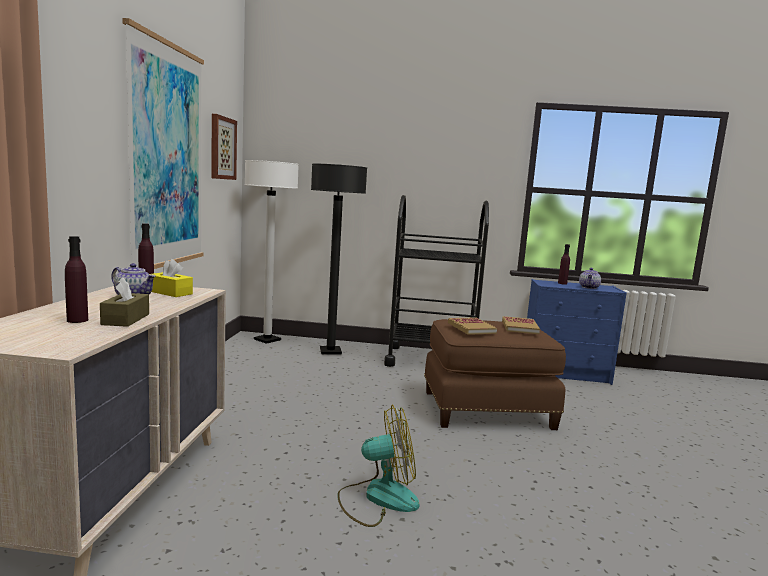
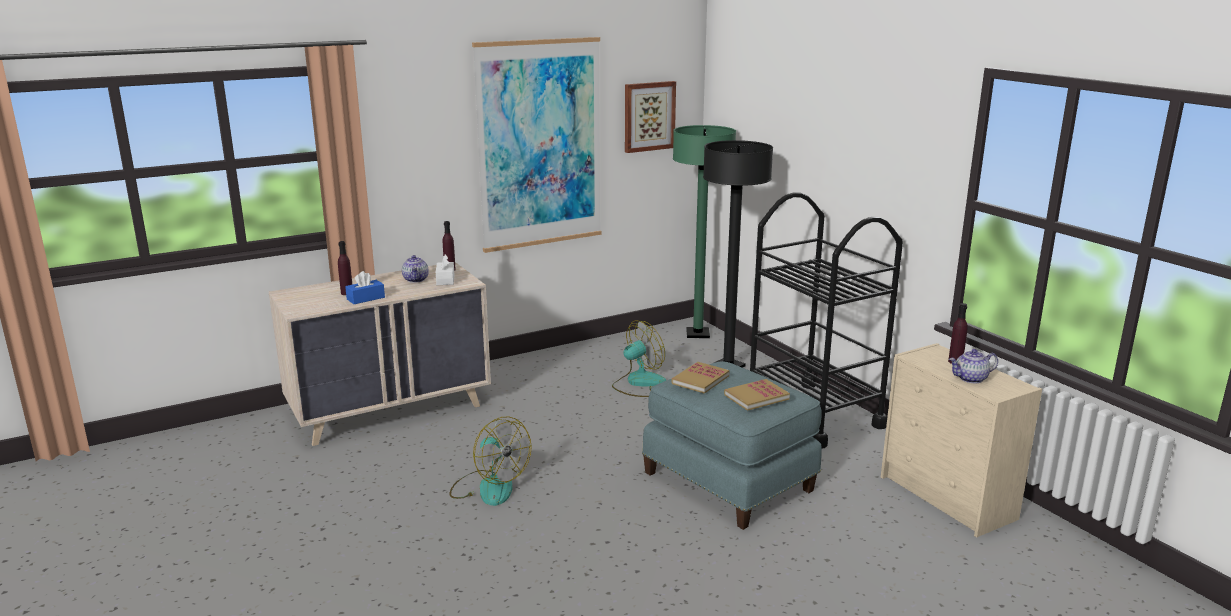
camera: 55 degrees right, 10 degrees up
brown tissue box [100,277,149,327] -> blue tissue box [345,271,385,304]
yellow tissue box [150,259,193,297] -> white tissue box [436,254,455,285]
white floor lamp [244,160,299,344] -> green floor lamp [673,125,736,338]
brown ottoman [424,319,566,430] -> blue ottoman [642,361,822,530]
blue dresser [527,279,627,385] -> beige dresser [881,343,1042,537]
none -> fan [612,321,666,397]

